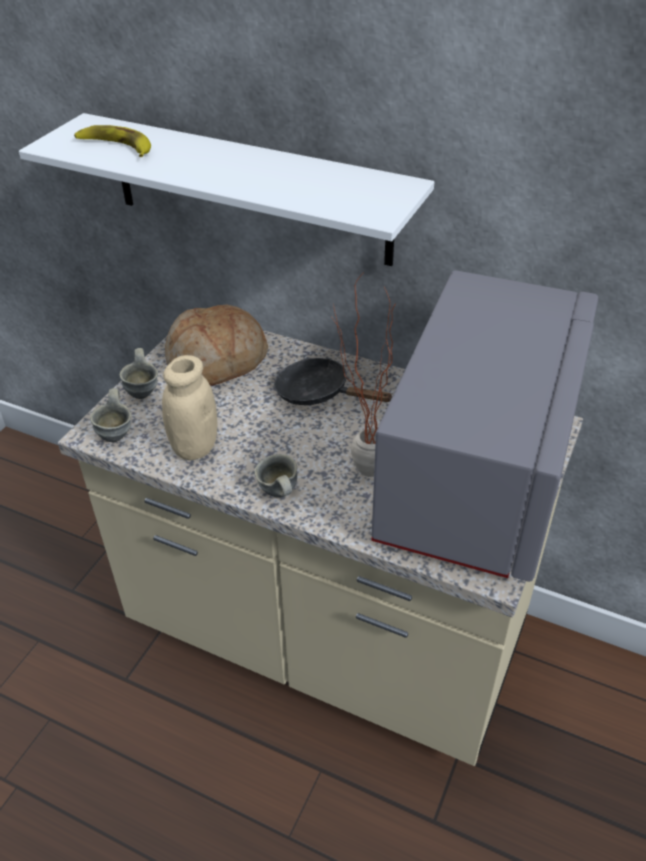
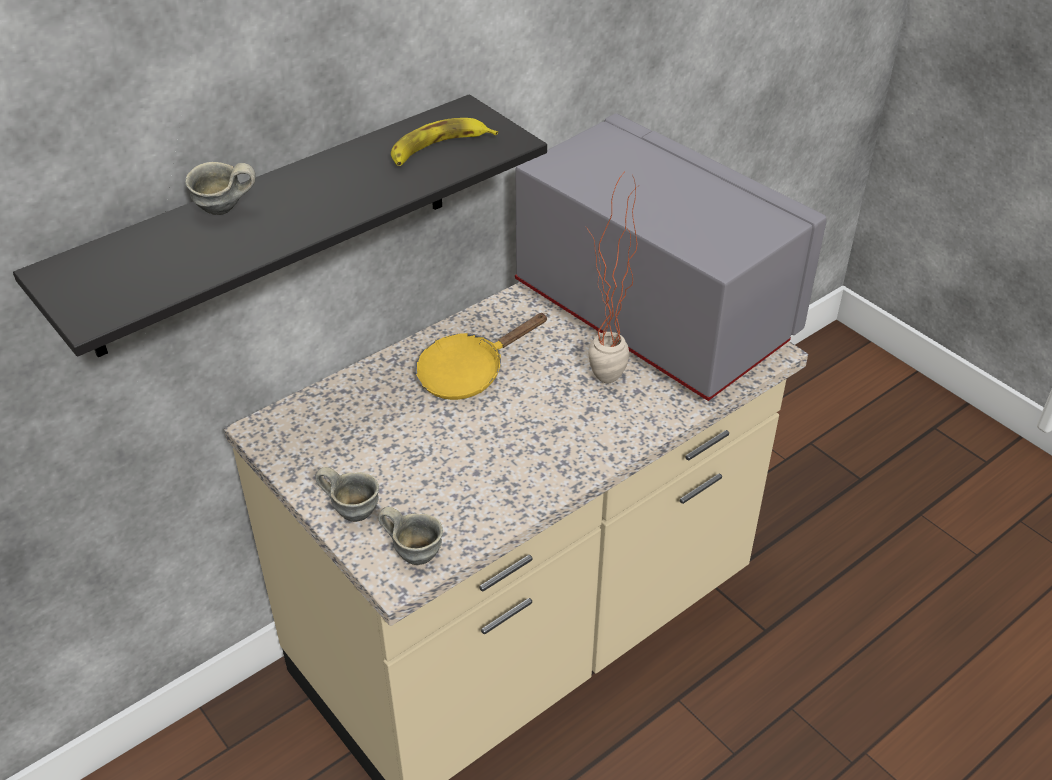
camera: 65 degrees left, 0 degrees up
white shelf [19,113,434,266] -> black shelf [13,94,547,357]
banana [74,125,151,157] -> banana moved to [391,118,498,166]
beige jar [162,355,217,460] -> none
bread [165,305,268,386] -> none
grey mug [254,454,297,497] -> grey mug moved to [185,162,256,215]
black frying pan [274,358,393,405] -> yellow frying pan [416,313,548,400]

